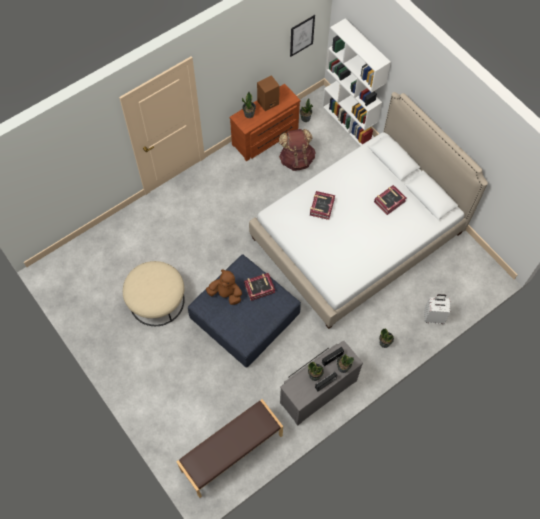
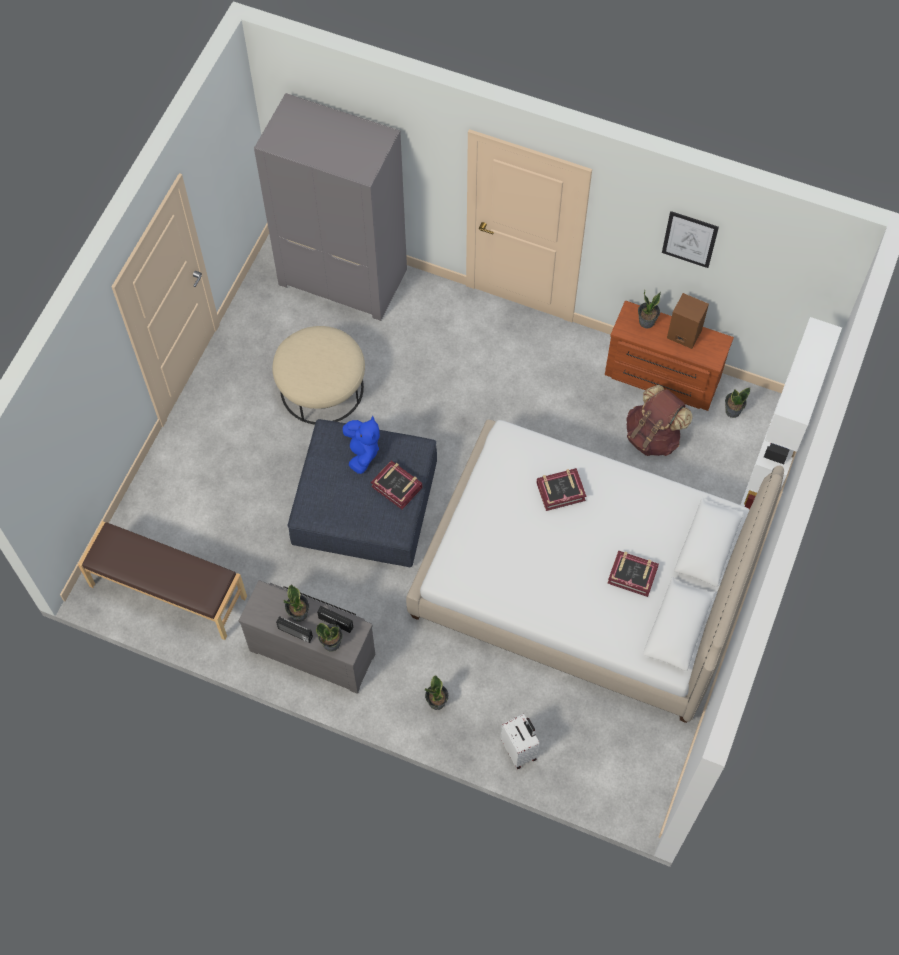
camera: 60 degrees right, 0 degrees up
brown plush toy [206,269,242,305] -> blue plush toy [343,416,380,474]
picture [290,15,315,57] -> picture moved to [662,211,719,268]
none -> grey wardrobe [254,93,407,321]

